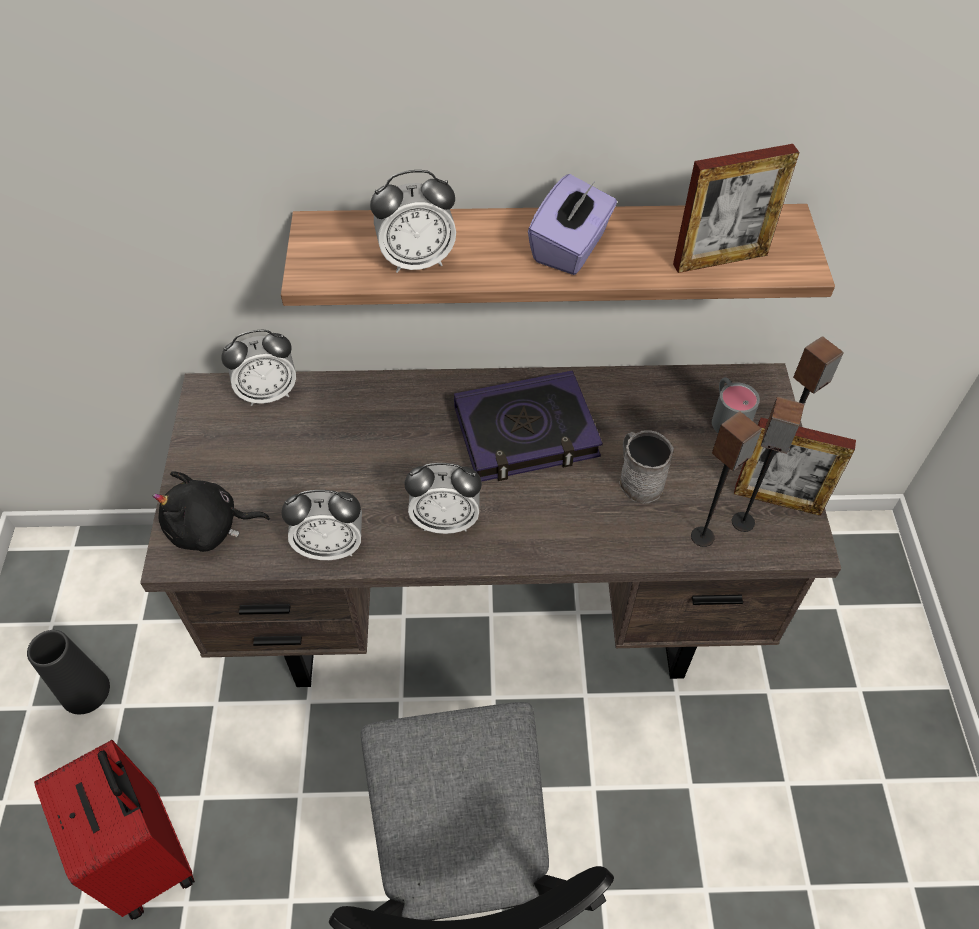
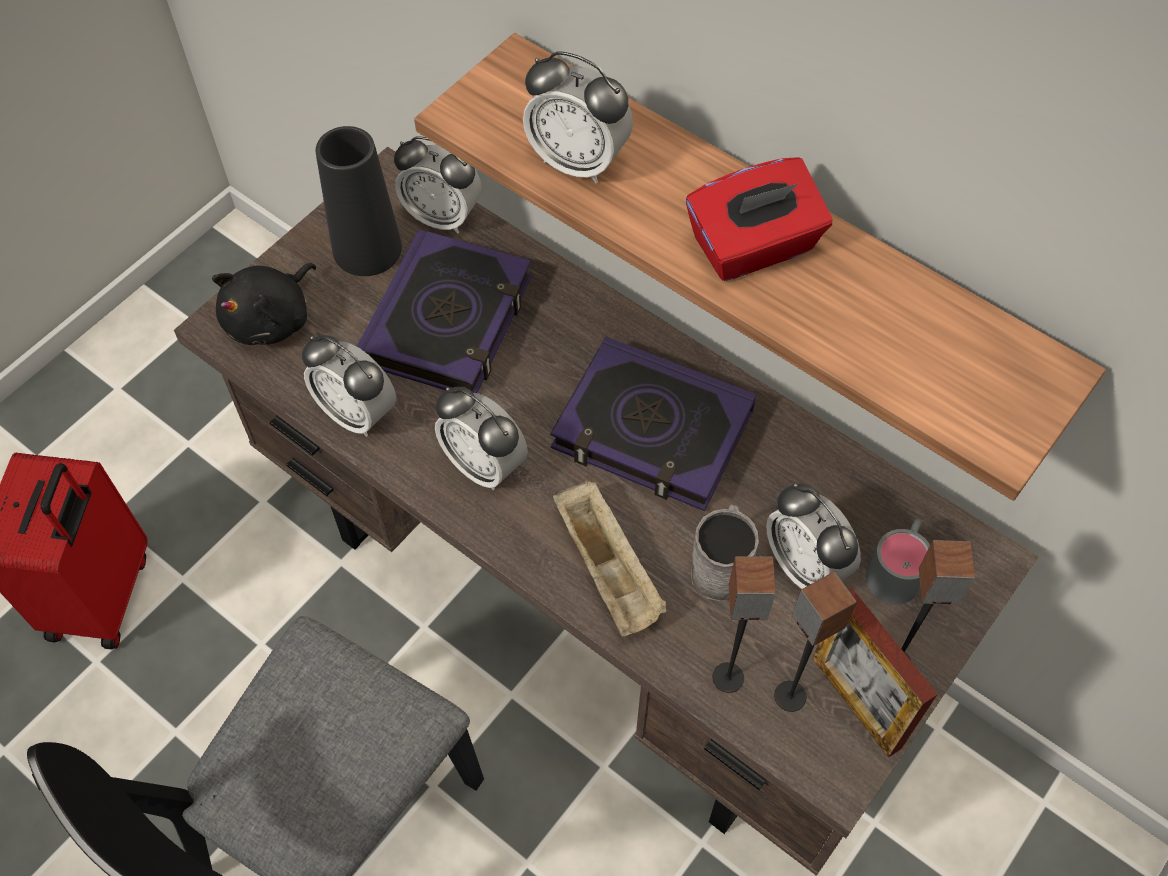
camera: 40 degrees right, 5 degrees up
black vase [27,630,110,714] -> black vase moved to [316,126,402,276]
black plush toy [152,471,270,552] -> black plush toy turned 90 degrees counterclockwise [212,263,316,345]
purple tissue box [528,174,617,275] -> red tissue box [686,157,833,281]
picture frame [673,144,799,273] -> none
none -> book [357,229,532,393]
none -> beige tray [553,481,667,636]
none -> alarm clock [766,483,861,589]

